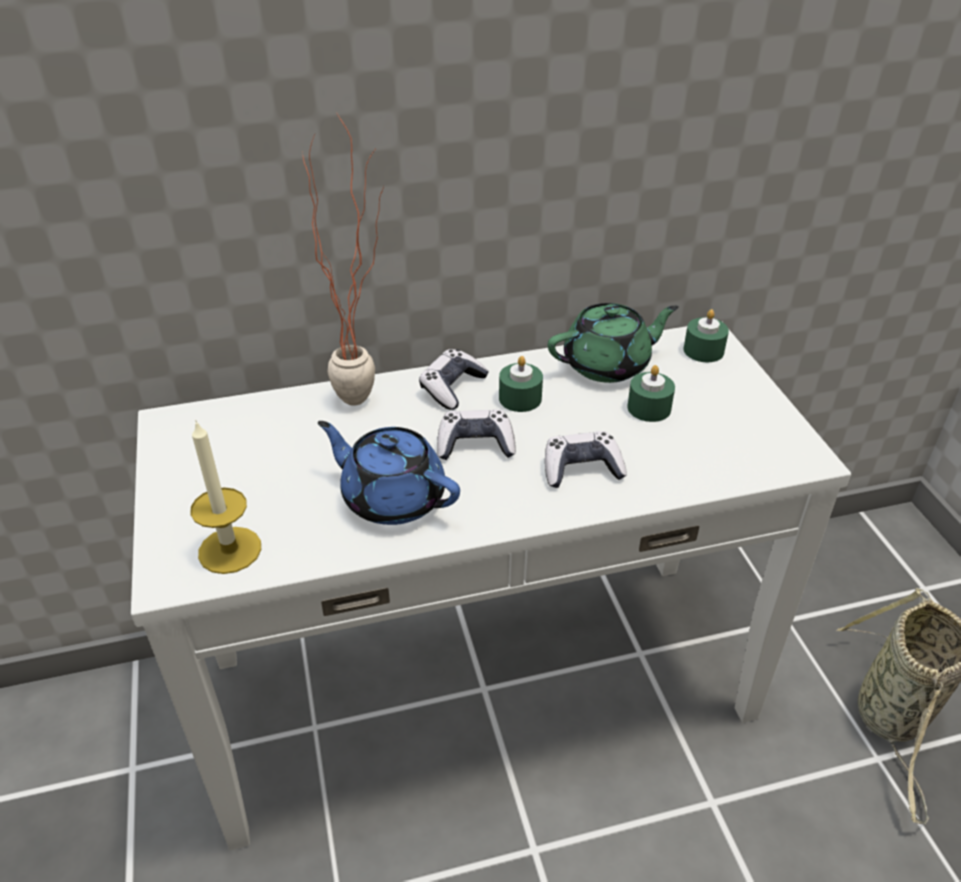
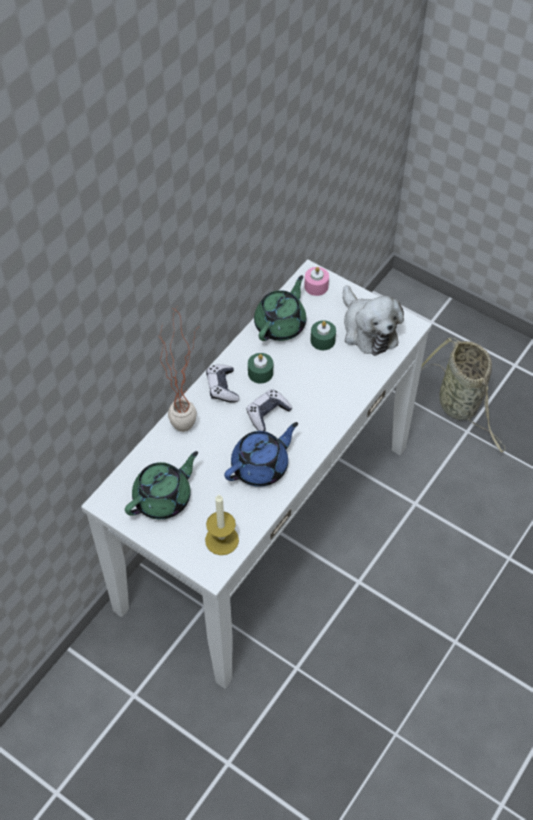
camera: 40 degrees left, 15 degrees up
blue teapot [318,421,460,525] -> blue teapot turned 150 degrees clockwise [224,422,298,487]
game controller [545,431,627,488] -> none
green candle [683,309,729,362] -> pink candle [304,267,329,296]
none -> green teapot [125,451,198,519]
none -> plush toy [343,285,404,356]

